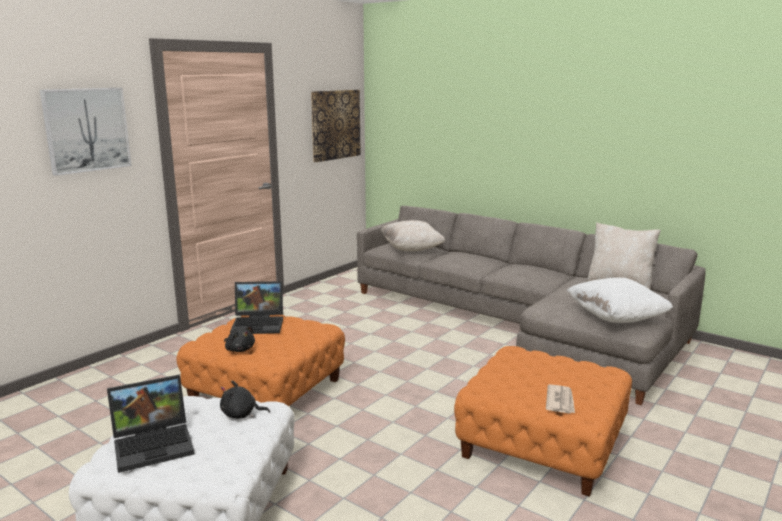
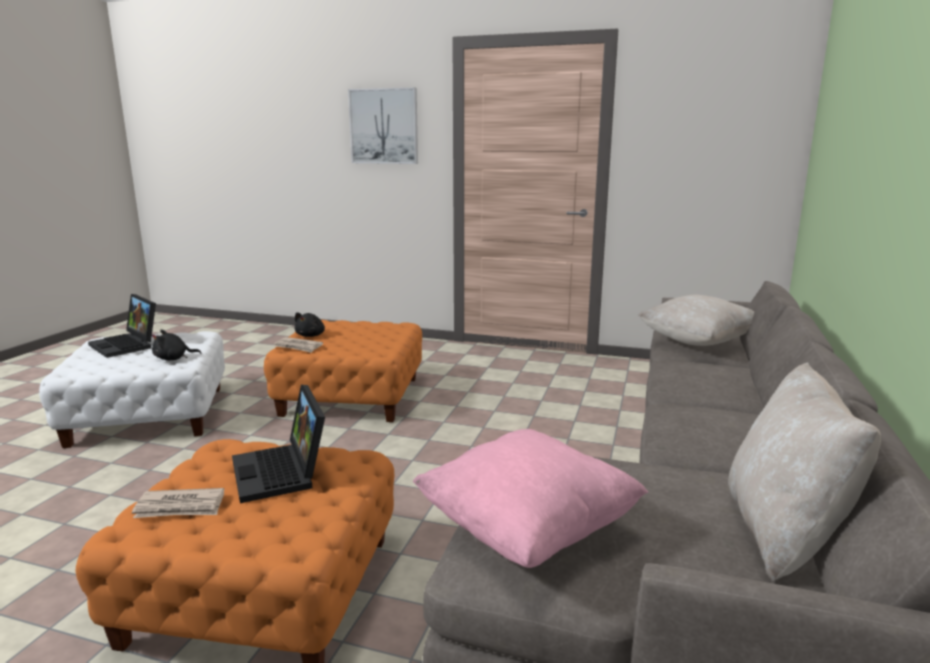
camera: 70 degrees right, 0 degrees up
black plush toy [220,381,270,419] -> black plush toy turned 90 degrees counterclockwise [152,330,202,360]
laptop [230,281,283,334] -> laptop moved to [232,385,325,503]
picture [311,90,361,162] -> none
white pillow [567,277,673,323] -> pink pillow [412,429,648,568]
none -> newspaper [274,337,323,353]

